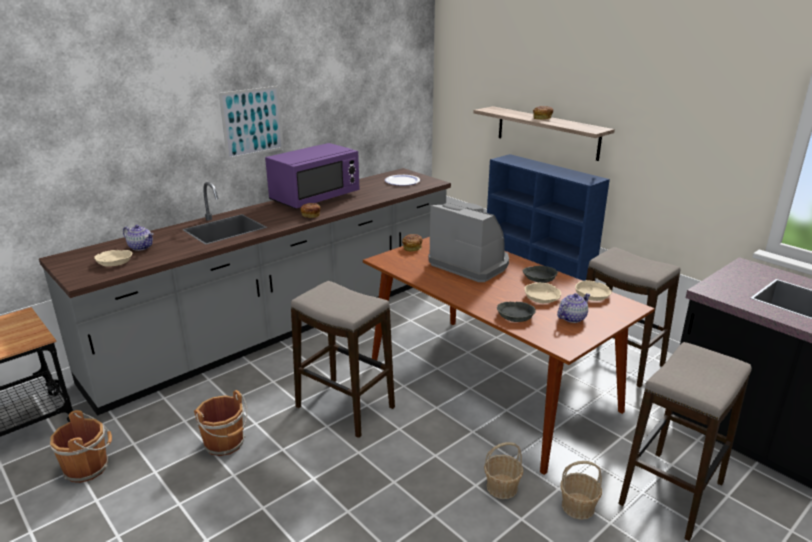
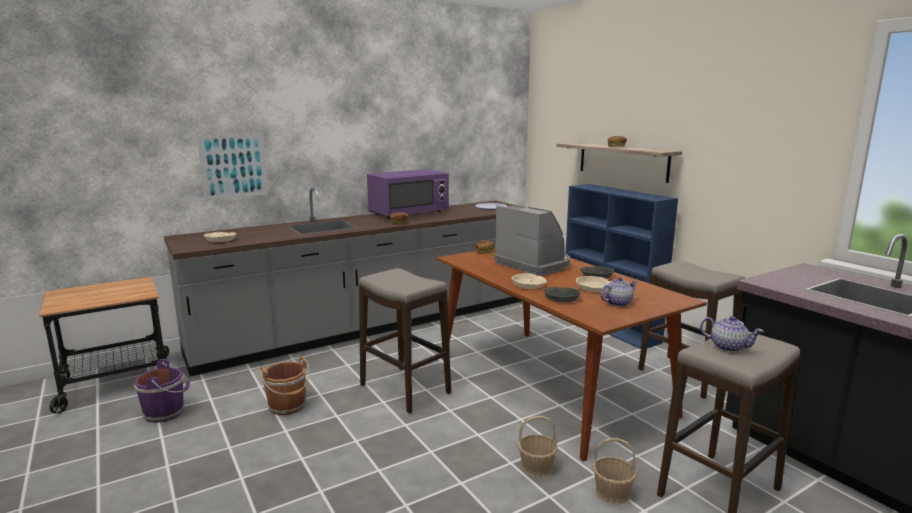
camera: 10 degrees right, 10 degrees down
brown bucket [50,410,112,483] -> purple bucket [134,359,190,423]
teapot [123,225,154,251] -> teapot moved to [700,316,763,352]
picture [219,86,284,160] -> picture moved to [197,134,268,200]
beige bowl [575,280,612,301] -> beige bowl moved to [512,273,547,289]

